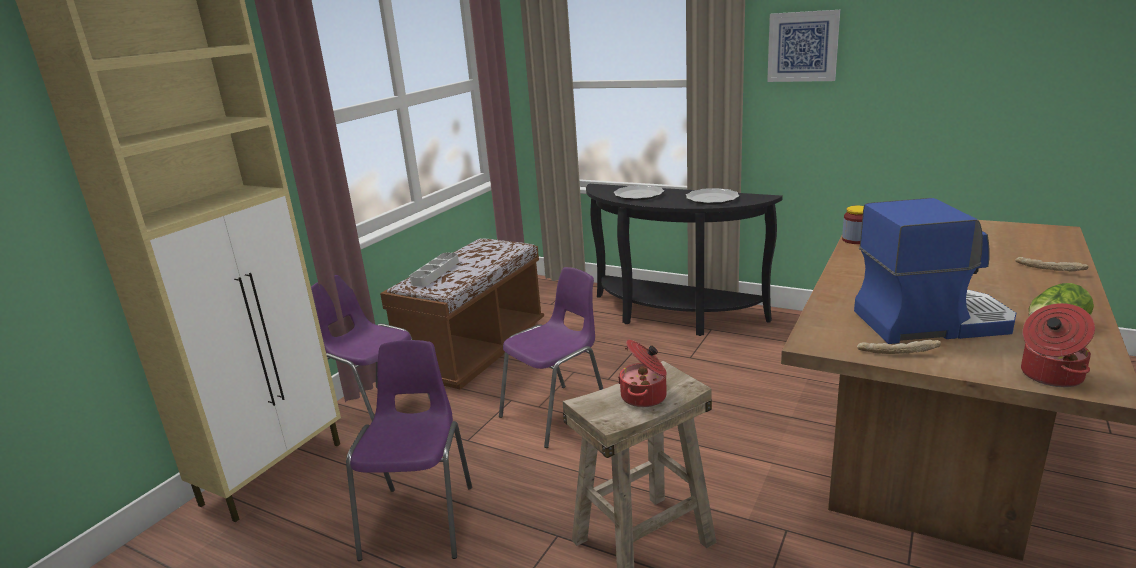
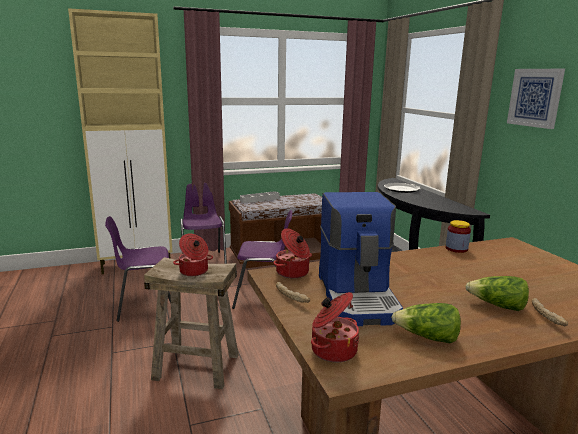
camera: 40 degrees right, 5 degrees down
purple chair [346,340,472,561] -> purple chair turned 150 degrees counterclockwise [105,216,171,322]
plate [686,188,739,205] -> none
coffee machine [854,198,1016,344] -> coffee machine turned 45 degrees clockwise [319,192,403,326]
none -> cooking pot [273,228,312,278]
none -> lettuce [465,276,529,311]

